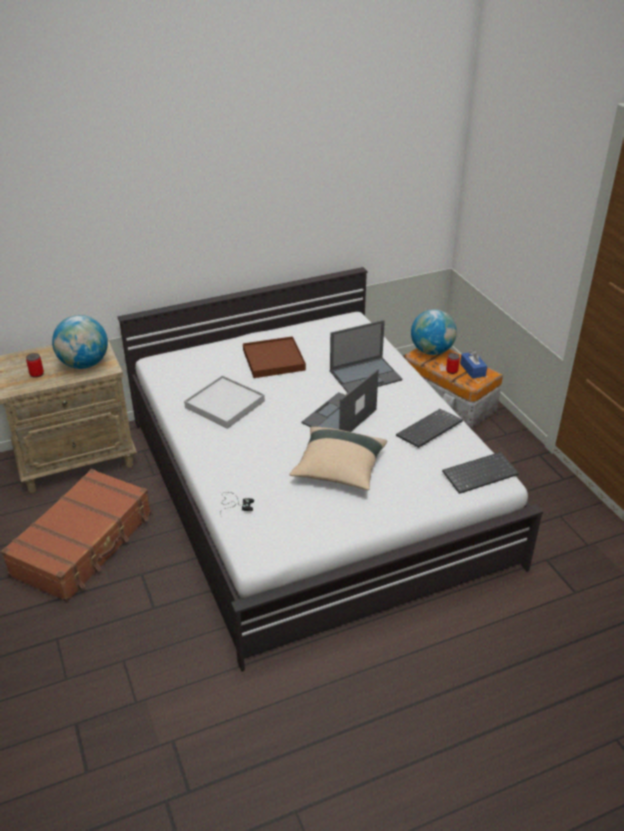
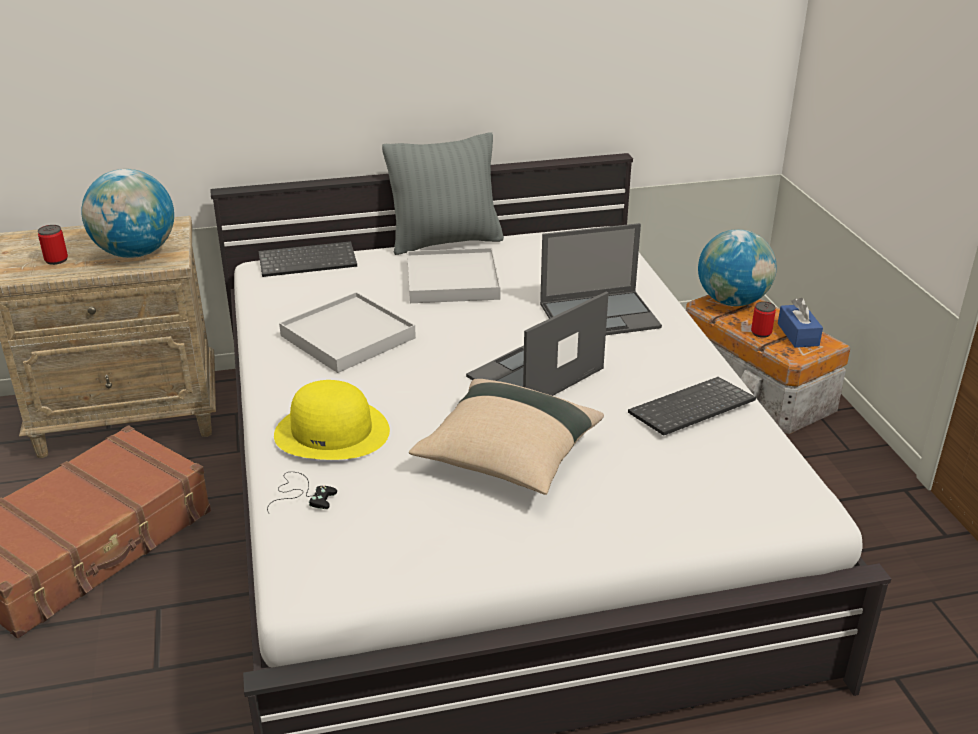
camera: 10 degrees right, 5 degrees down
brown tray [243,336,306,378] -> white tray [407,248,501,303]
keyboard [442,452,519,494] -> keyboard moved to [258,241,357,277]
none -> yellow hat [274,380,390,460]
none -> grey pillow [382,132,504,255]

